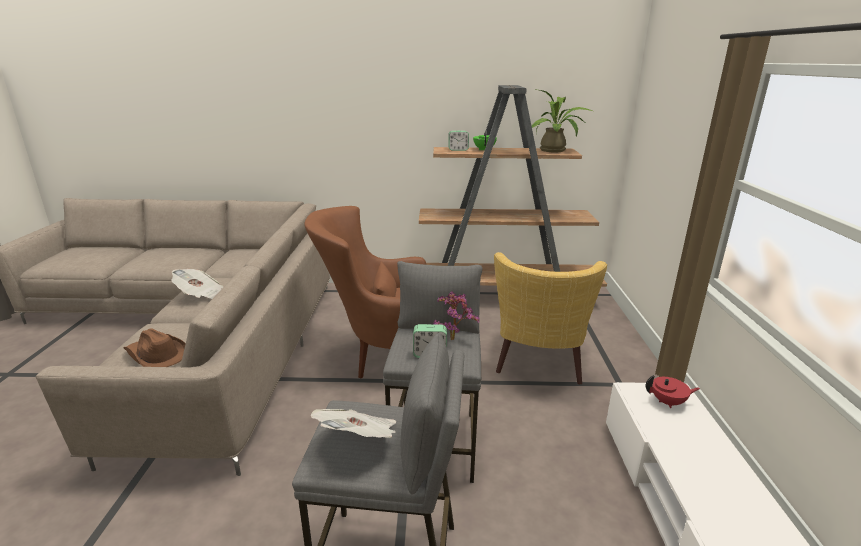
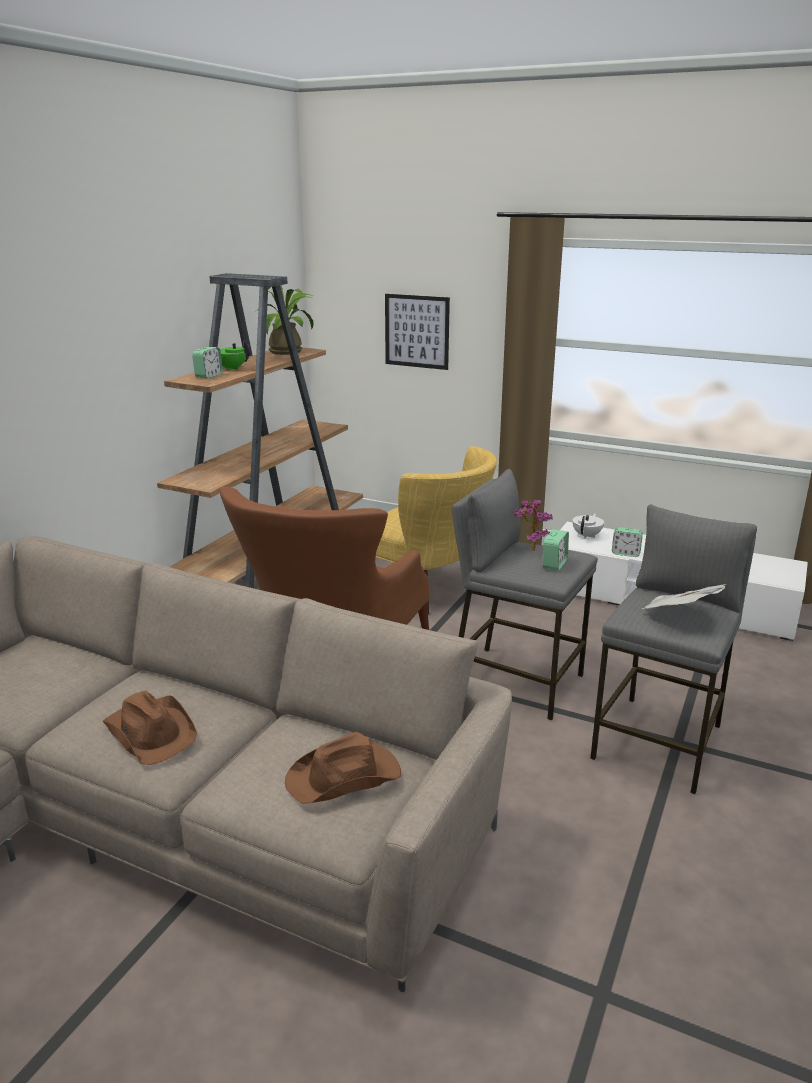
camera: 65 degrees left, 0 degrees up
newspaper [171,269,223,299] -> brown hat [103,690,197,765]
red teapot [646,375,700,408] -> white teapot [572,513,604,539]
none -> picture [385,294,450,370]
none -> alarm clock [612,527,643,557]

